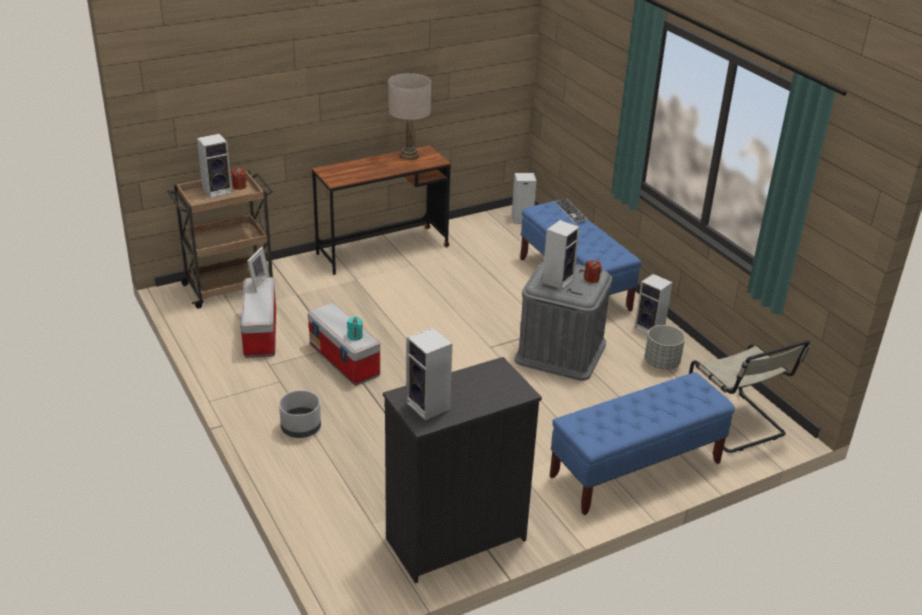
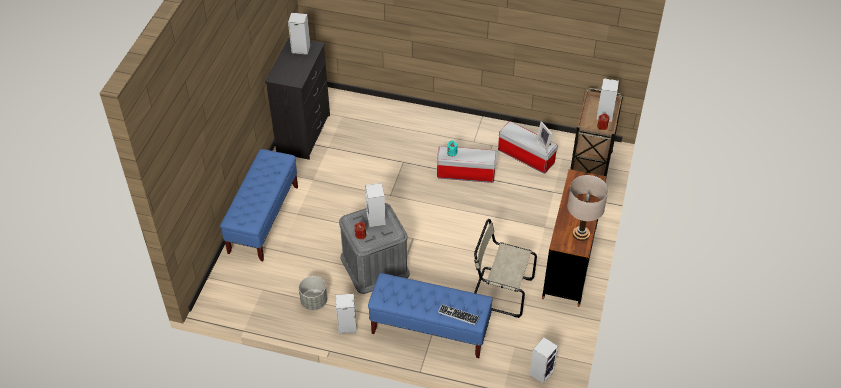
camera: 135 degrees right, 15 degrees up
grey planter [279,390,321,438] -> none
beige chair [689,340,810,453] -> beige chair moved to [474,219,537,318]

